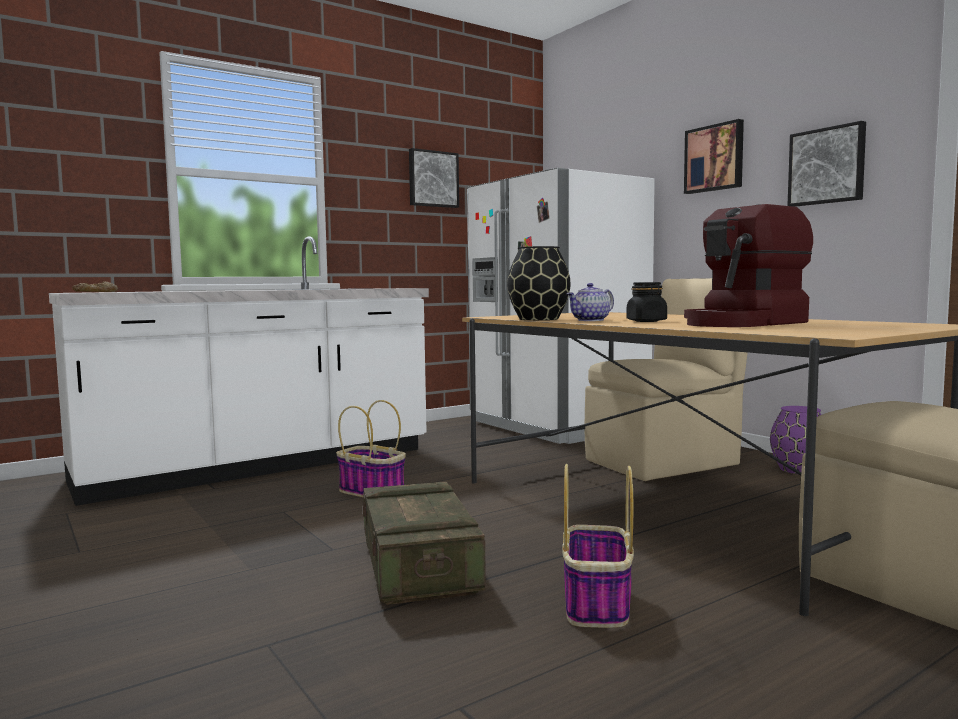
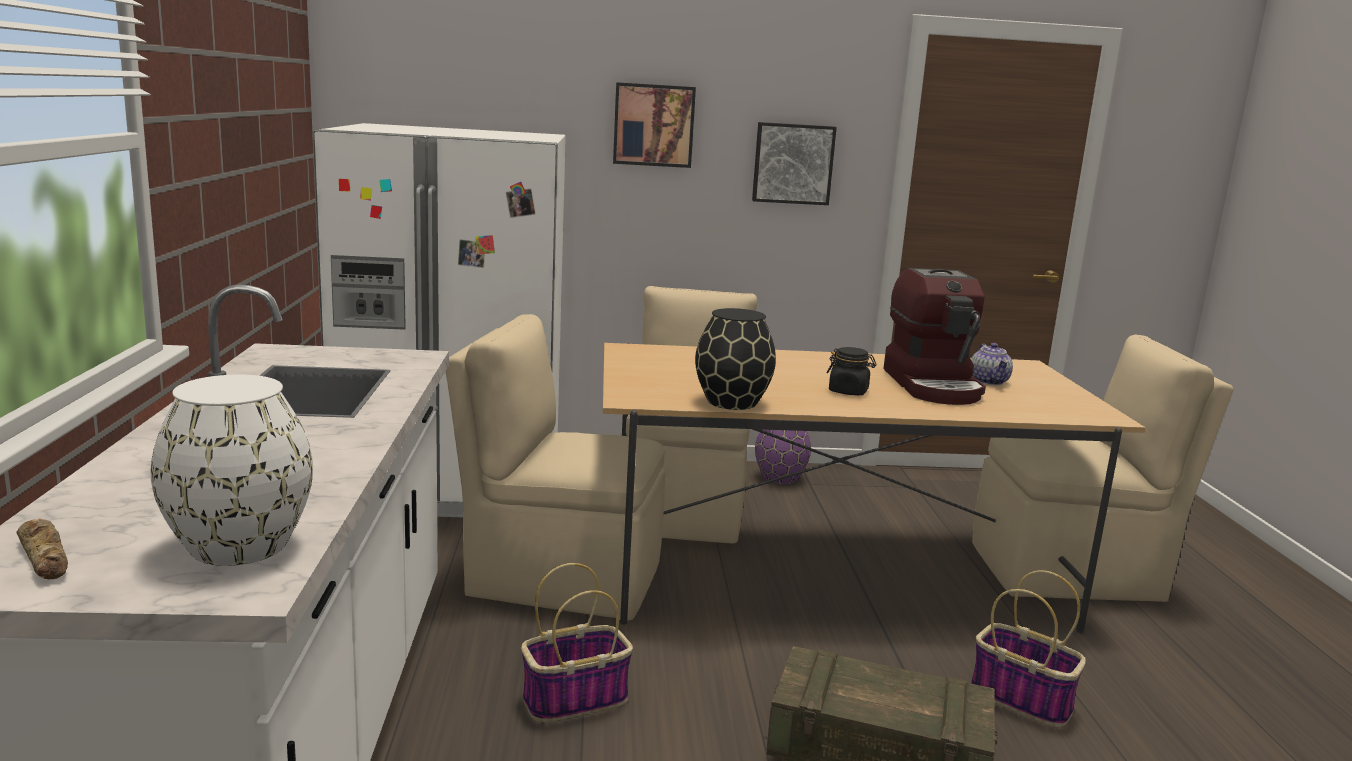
camera: 60 degrees left, 10 degrees up
picture [409,148,459,208] -> none
teapot [567,283,614,321] -> teapot moved to [971,343,1013,385]
none -> white vase [151,374,313,566]
none -> beige chair [446,314,665,620]

